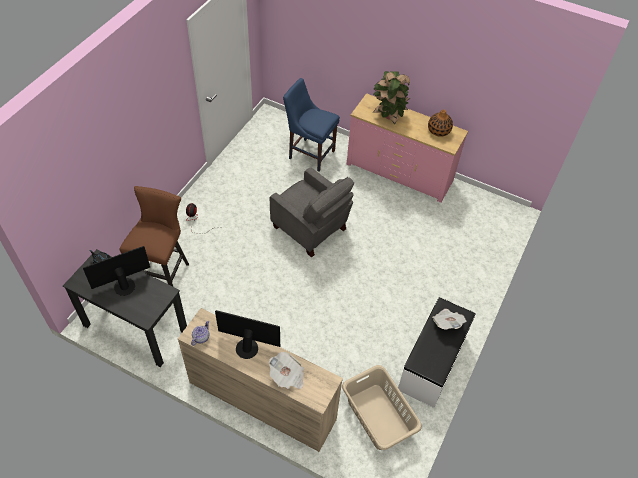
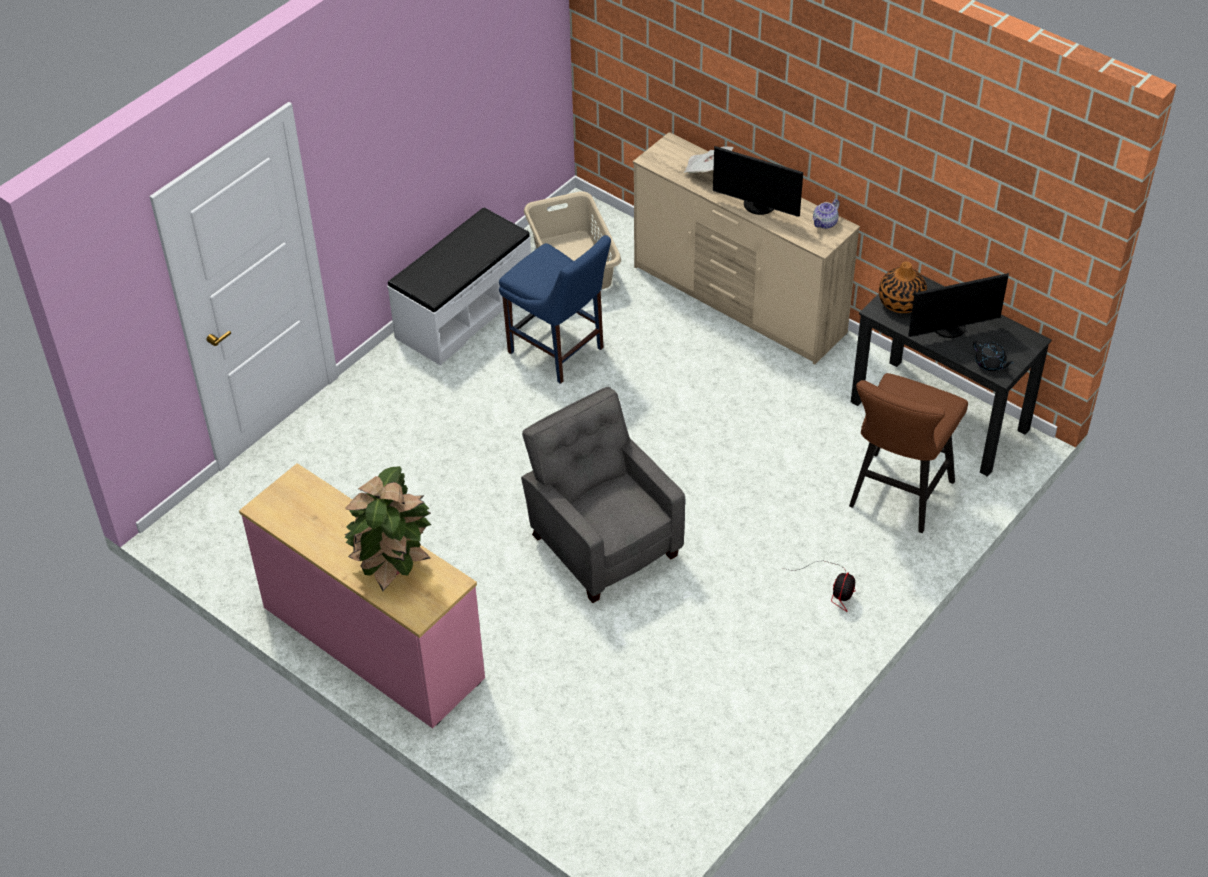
camera: 165 degrees left, 5 degrees down
blue chair [283,78,340,172] -> blue chair moved to [499,235,611,384]
vase [428,110,453,137] -> vase moved to [879,261,927,313]
newspaper [432,309,466,330] -> none

